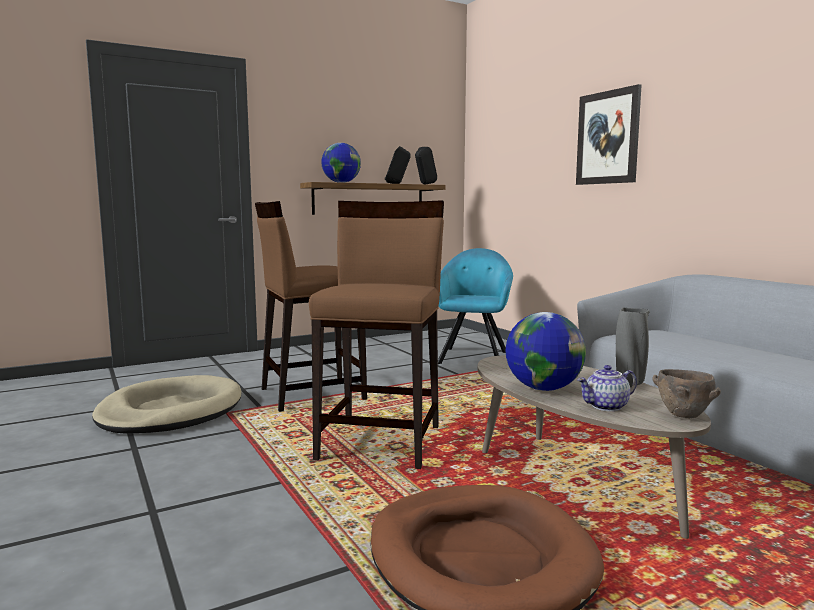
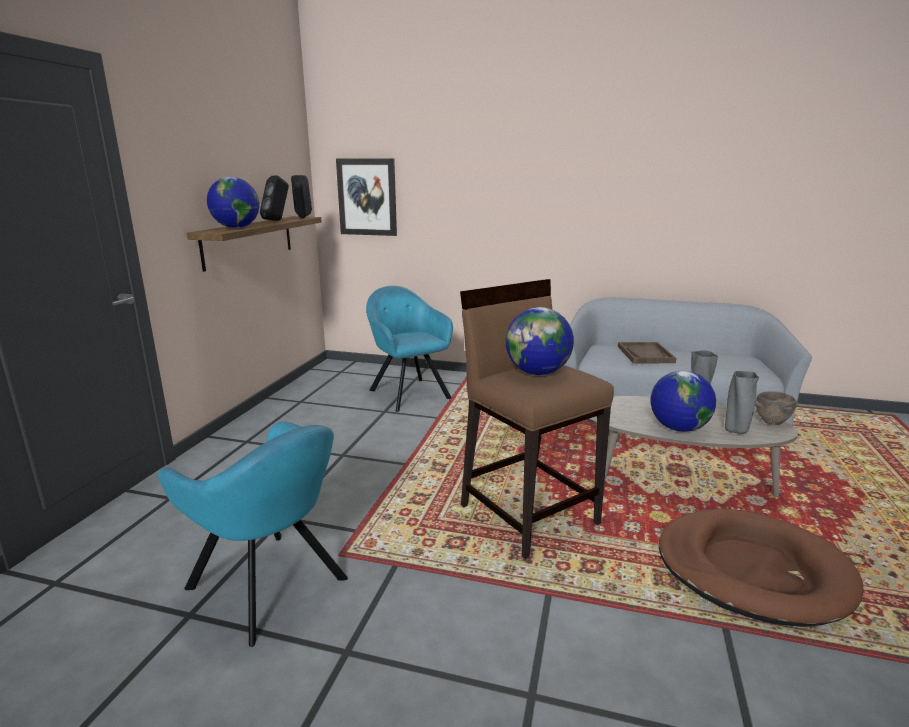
camera: 45 degrees left, 10 degrees up
beige dog bed [92,375,242,434] -> turquoise armchair [158,421,348,647]
brown stool [255,201,367,412] -> none
picture [576,84,642,185] -> picture moved to [336,158,397,236]
teapot [577,365,637,411] -> grey vase [725,371,759,434]
none -> globe [505,307,574,375]
none -> brown tray [618,342,677,363]

